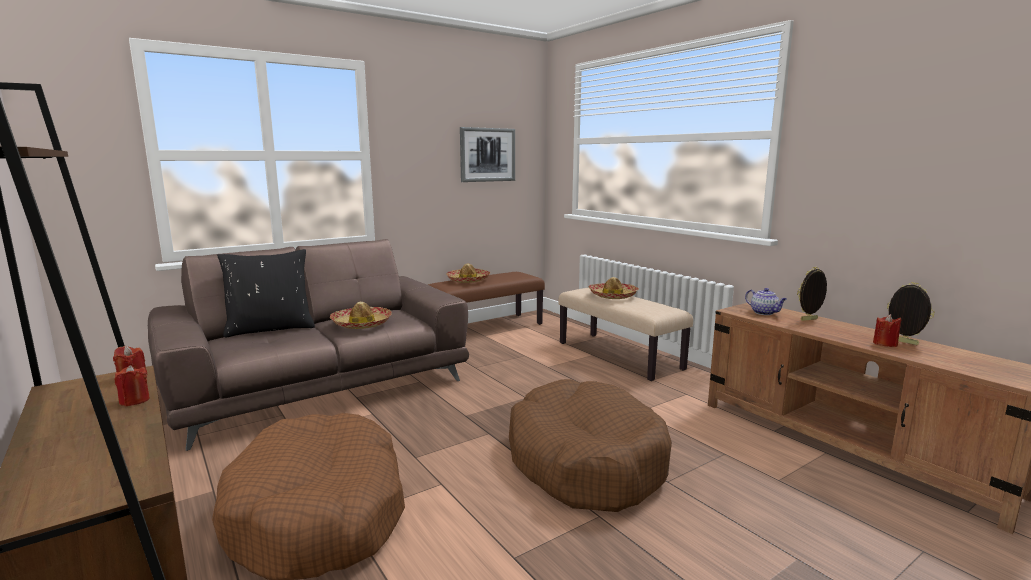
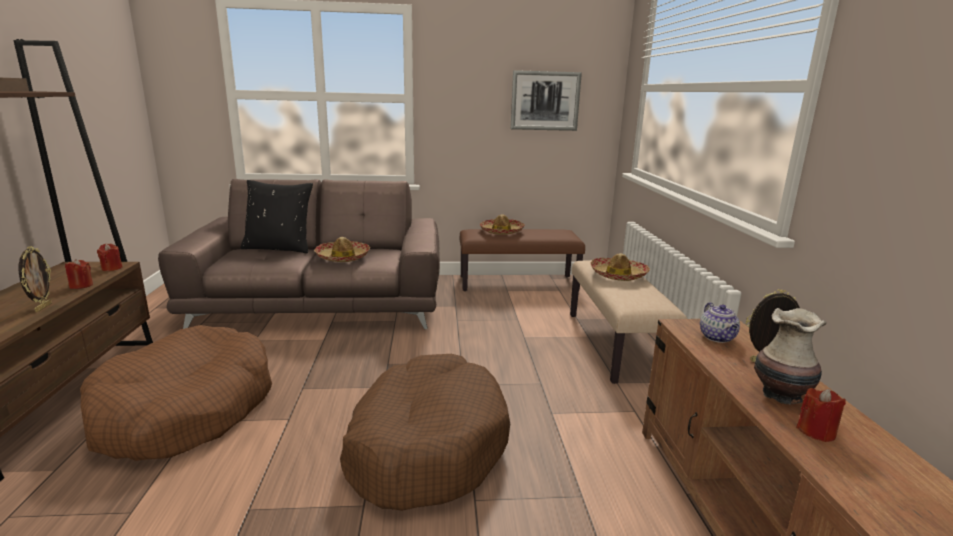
camera: 30 degrees right, 5 degrees up
picture frame [887,282,935,345] -> picture frame moved to [19,246,52,312]
none -> vase [754,308,826,404]

